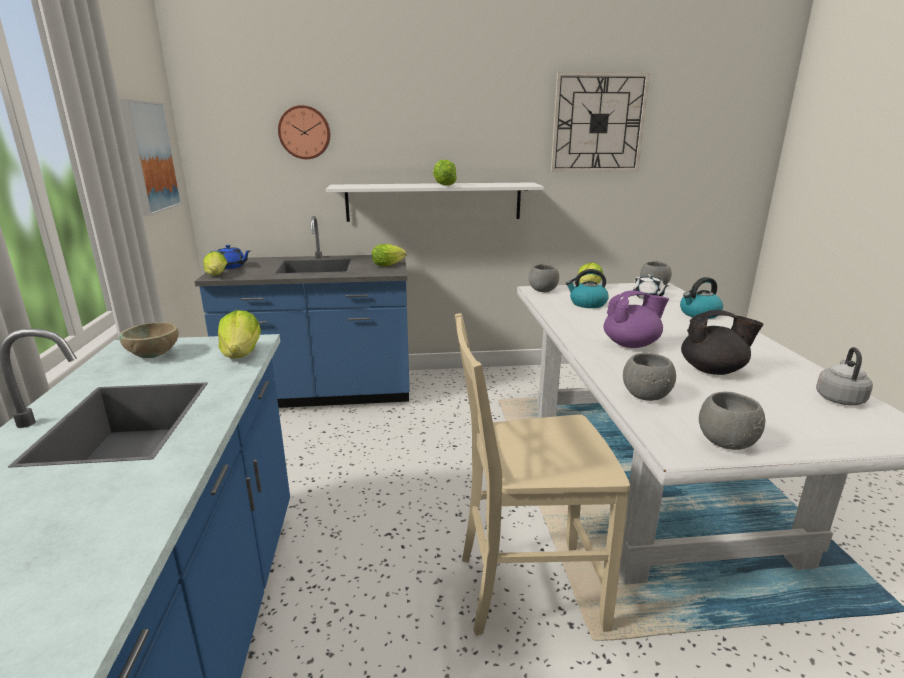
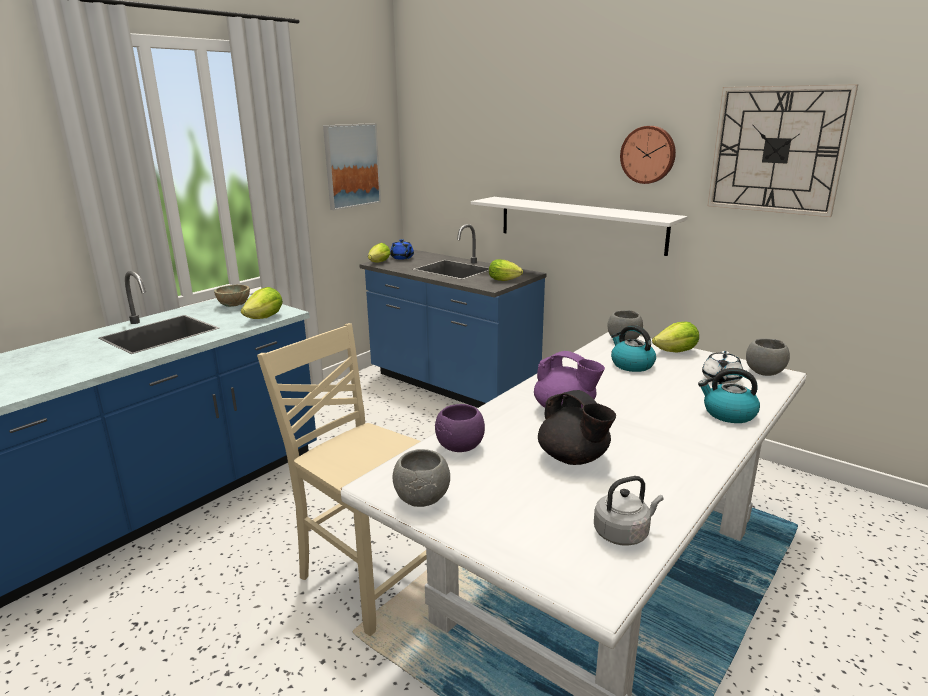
camera: 45 degrees right, 0 degrees up
wall clock [278,105,330,159] -> wall clock moved to [620,126,676,184]
lettuce [433,160,457,186] -> none
grey bowl [623,353,676,401] -> purple bowl [435,404,485,452]

